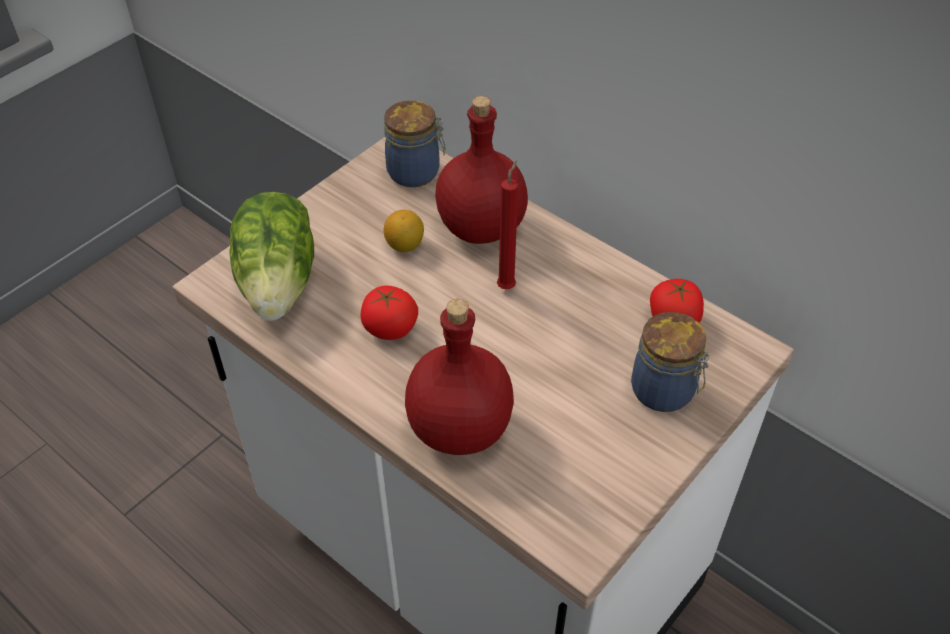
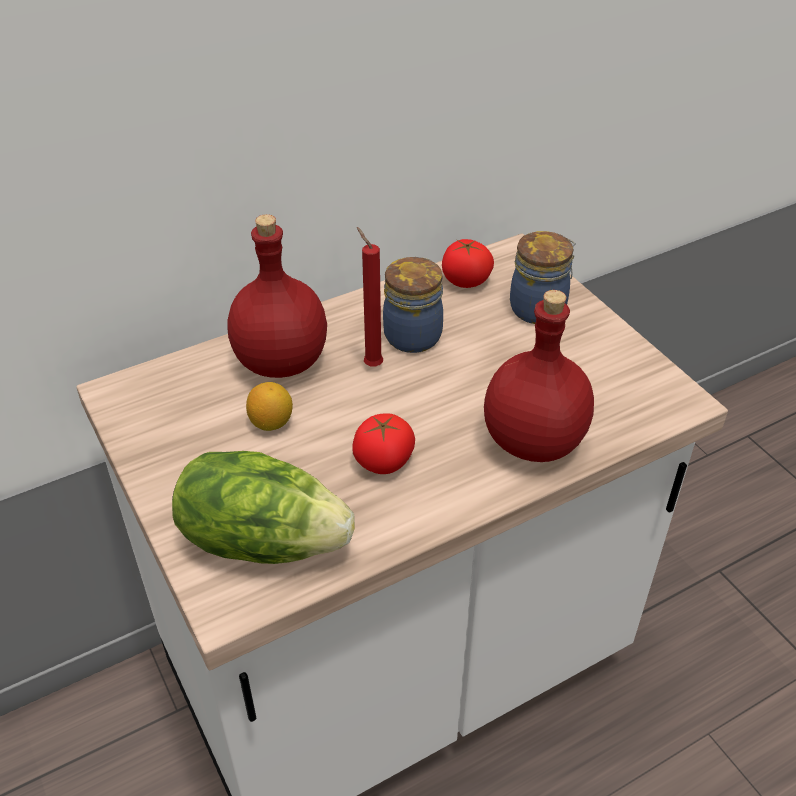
camera: 70 degrees left, 5 degrees down
jar [384,100,445,187] -> jar moved to [383,257,443,353]

